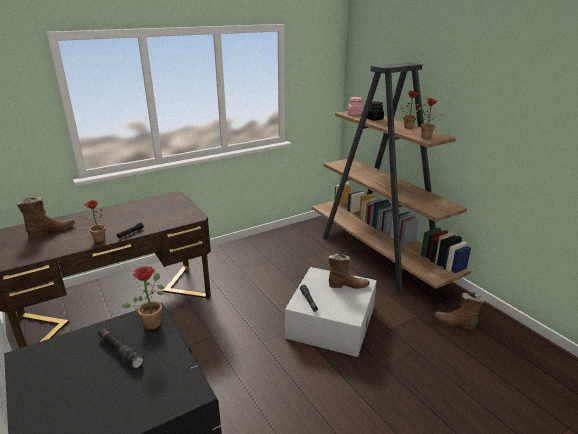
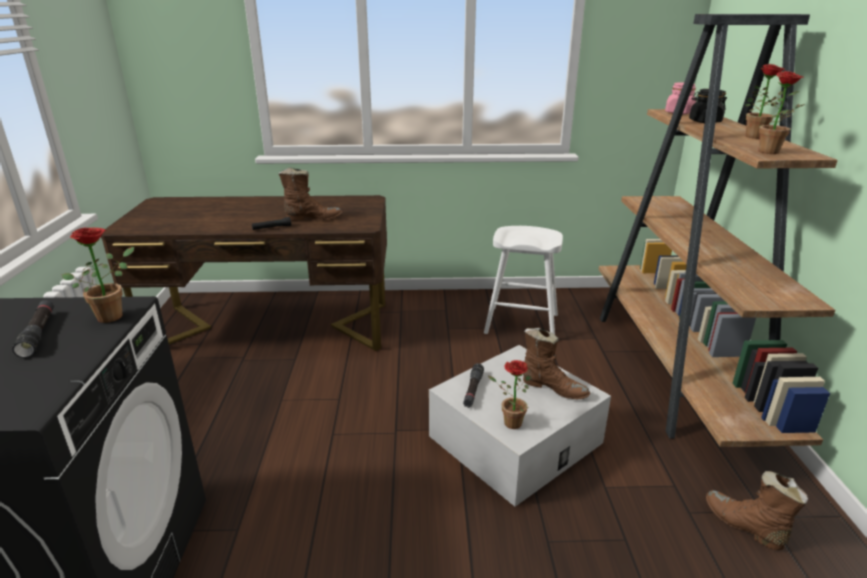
camera: 30 degrees right, 0 degrees up
brown boot [17,198,75,237] -> brown boot moved to [279,167,343,221]
potted plant [77,200,106,242] -> potted plant moved to [488,360,531,429]
none -> white stool [484,226,563,334]

